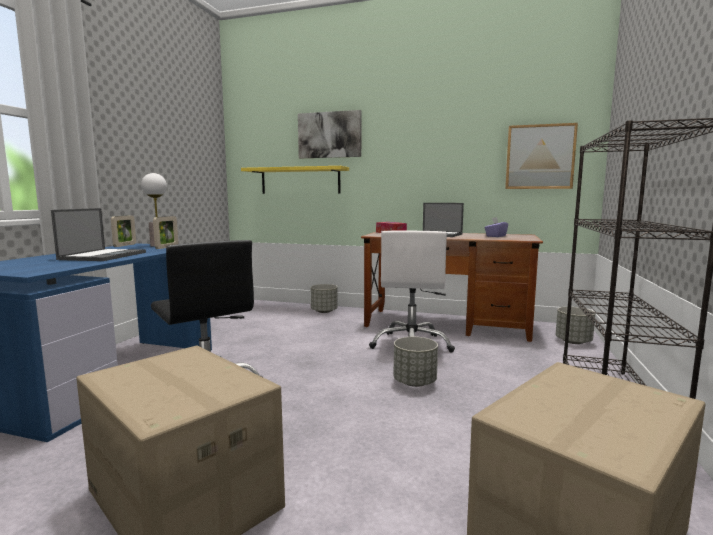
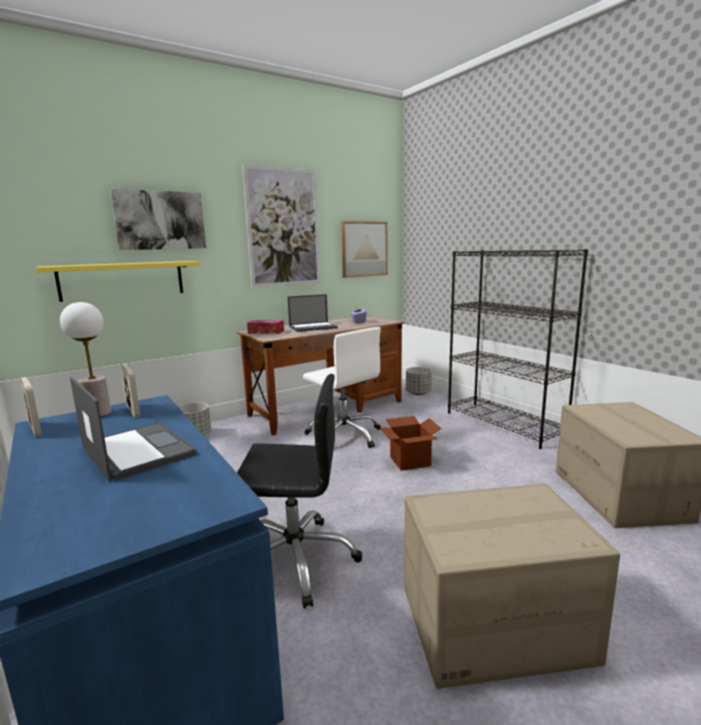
camera: 50 degrees left, 5 degrees up
grey planter [394,337,438,387] -> cardboard box [380,416,442,471]
none -> picture [242,164,320,288]

